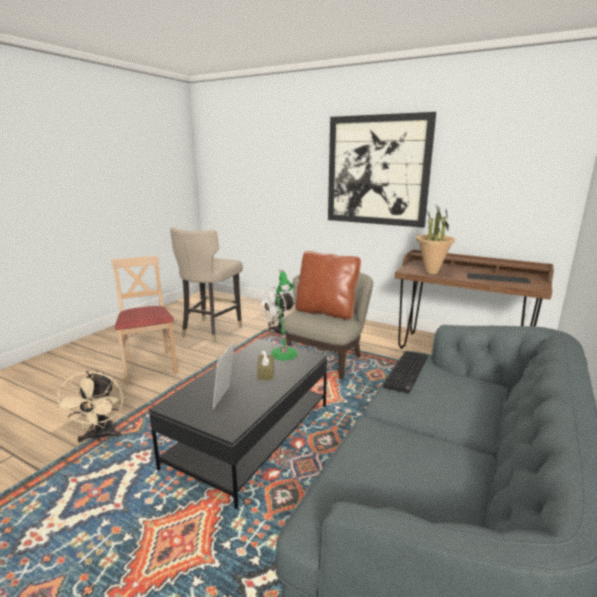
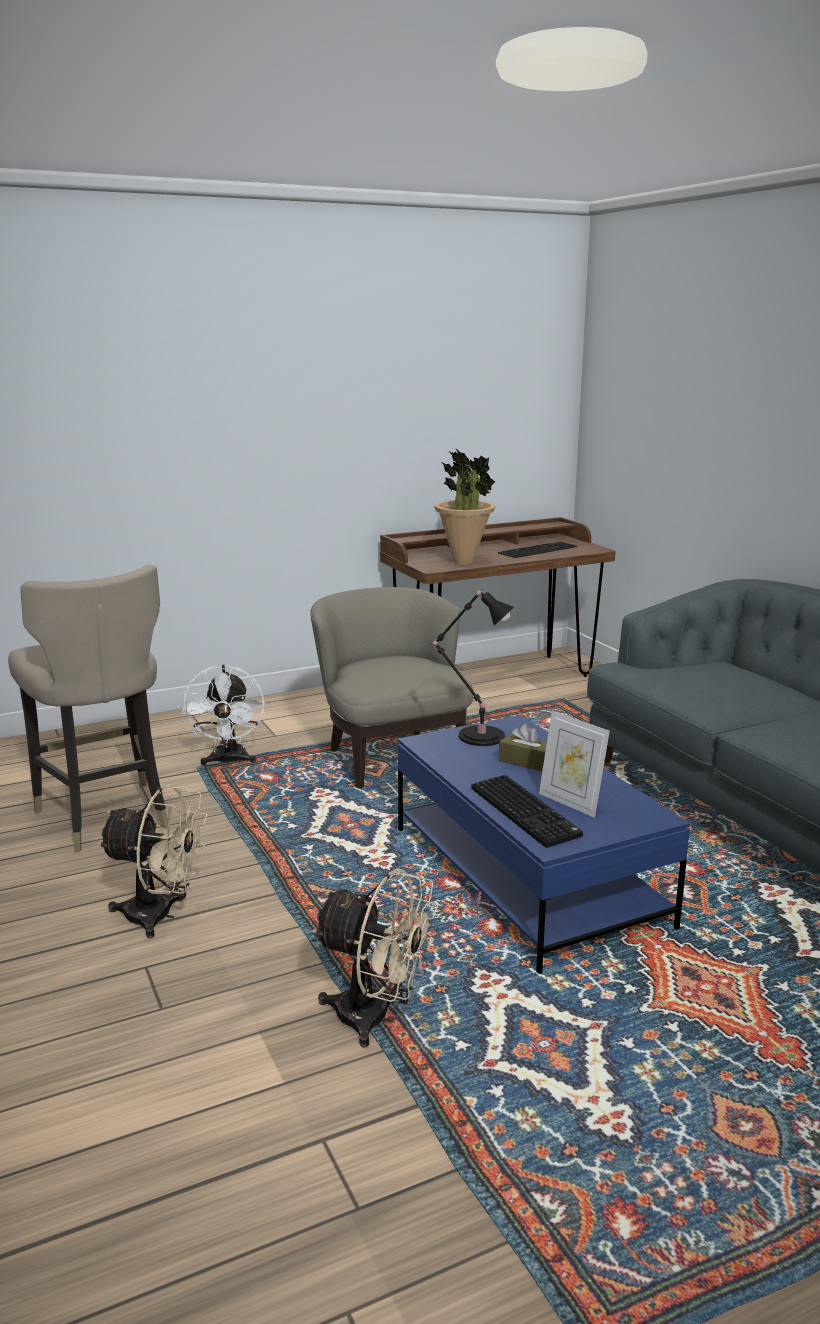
camera: 55 degrees left, 0 degrees up
beige chair [111,256,178,383] -> beige fan [98,784,207,938]
black coffee table [149,339,327,509] -> blue coffee table [398,715,690,974]
green table lamp [271,270,297,360] -> black table lamp [432,590,514,746]
brown pillow [296,251,361,320] -> none
picture [328,112,436,228] -> none
keyboard [383,351,428,393] -> keyboard moved to [471,775,583,848]

